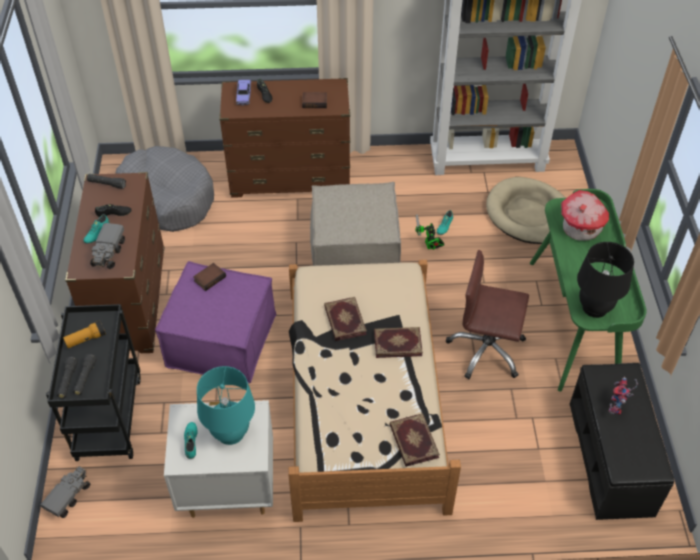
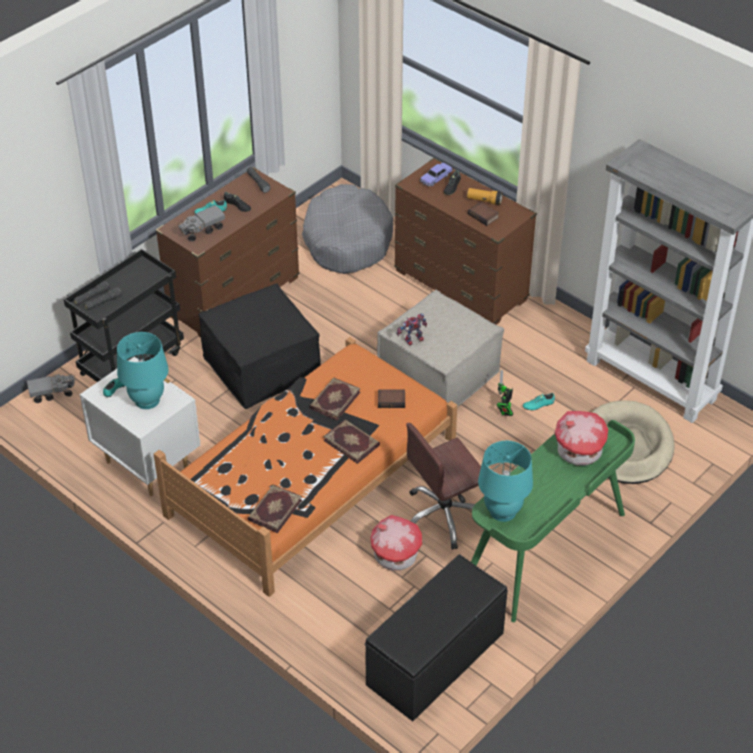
camera: 45 degrees right, 5 degrees down
flashlight [63,321,106,348] -> flashlight moved to [467,188,503,205]
purple ottoman [155,261,276,383] -> black ottoman [199,283,321,409]
book [193,263,226,291] -> book moved to [378,389,405,408]
beige bed [288,260,461,522] -> orange bed [154,337,457,597]
brown office chair [446,250,529,379] -> brown office chair turned 90 degrees counterclockwise [406,423,481,550]
black table lamp [577,242,634,318] -> turquoise table lamp [478,441,533,522]
toy robot [609,377,638,415] -> toy robot moved to [396,313,427,345]
none -> toy house [370,515,422,571]

